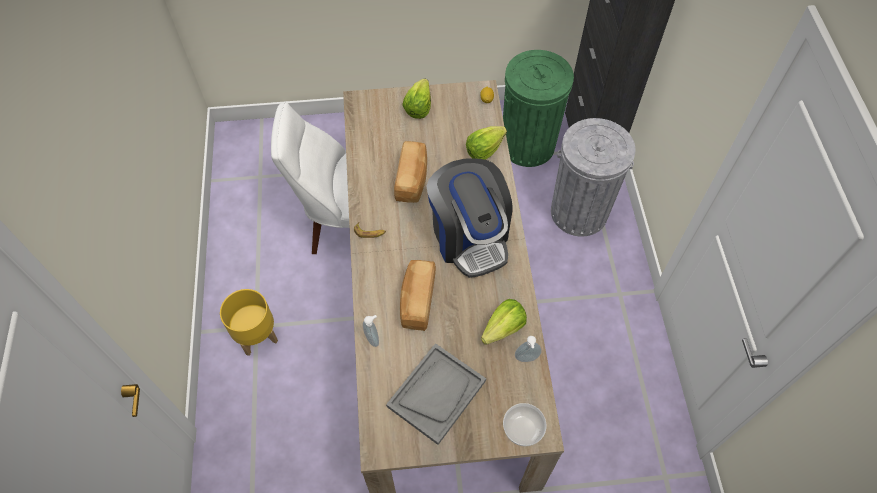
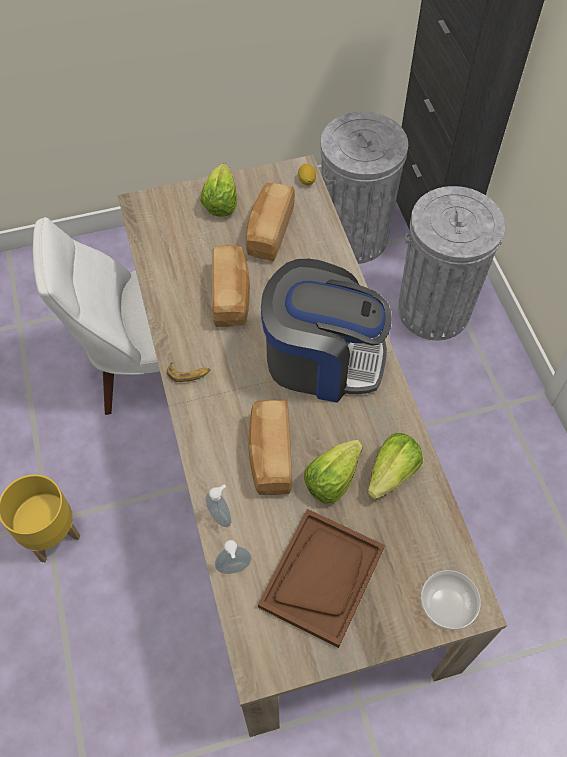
camera: 10 degrees left, 0 degrees up
grey tray [386,343,486,445] -> brown tray [258,509,385,648]
coffee machine [427,158,513,278] -> coffee machine turned 45 degrees counterclockwise [261,259,392,403]
lettuce [466,126,507,160] -> lettuce moved to [304,439,363,504]
green trash can [503,50,574,167] -> grey trash can [320,112,408,264]
soap dispenser [515,336,541,362] -> soap dispenser moved to [215,540,251,574]
none -> bread [246,183,295,261]

